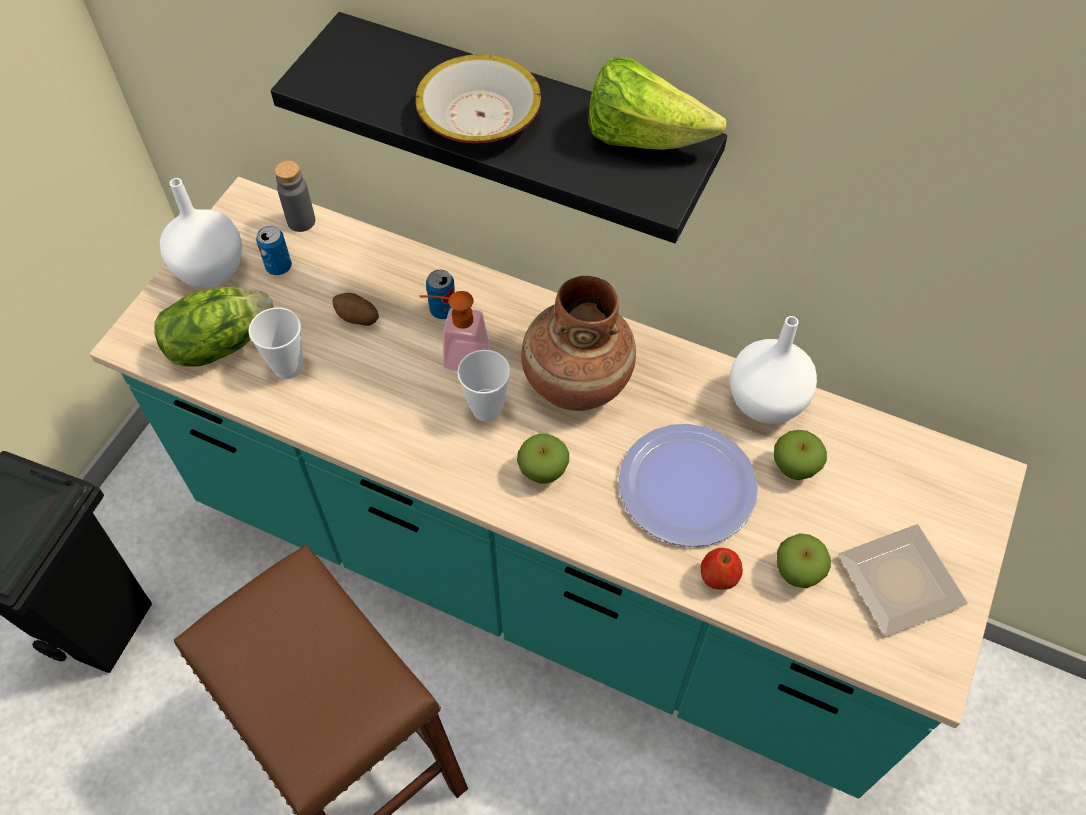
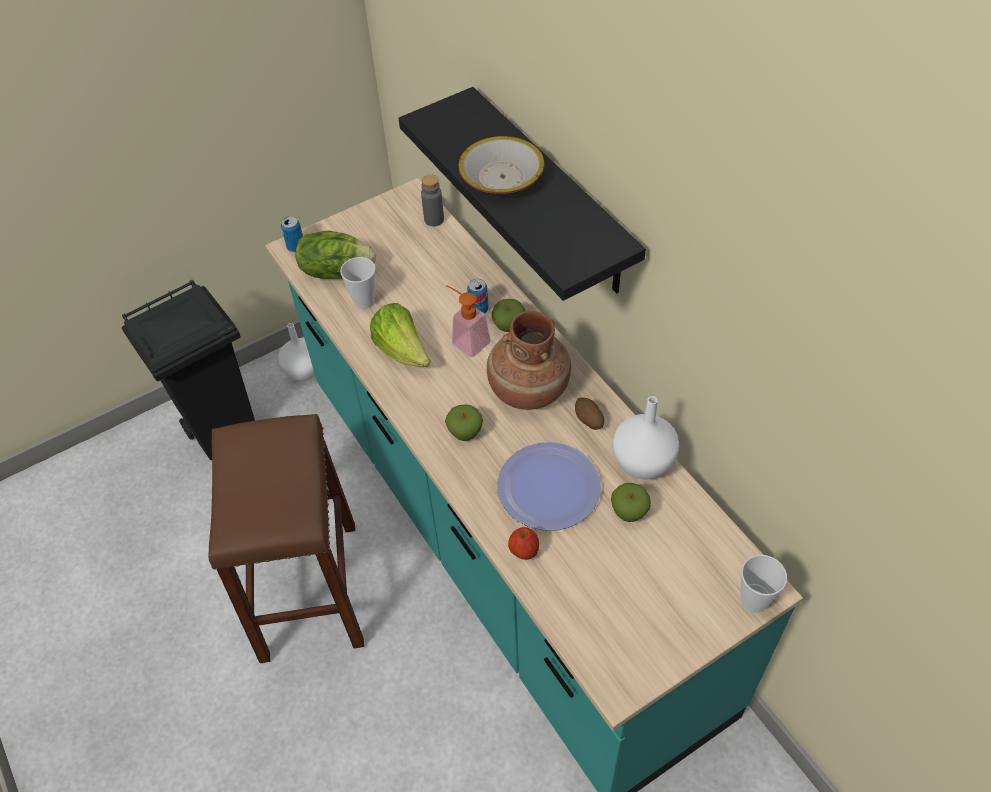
camera: 35 degrees right, 5 degrees down
white vase [160,178,242,288] -> white vase moved to [278,323,315,381]
can [256,226,292,275] -> can moved to [281,216,303,252]
potato [332,293,379,326] -> potato moved to [575,397,604,430]
cup [457,350,511,422] -> cup moved to [741,555,787,613]
lettuce [588,57,727,150] -> lettuce moved to [370,303,431,367]
apple [777,533,831,588] -> apple moved to [492,299,525,332]
plate [838,524,968,636] -> none

